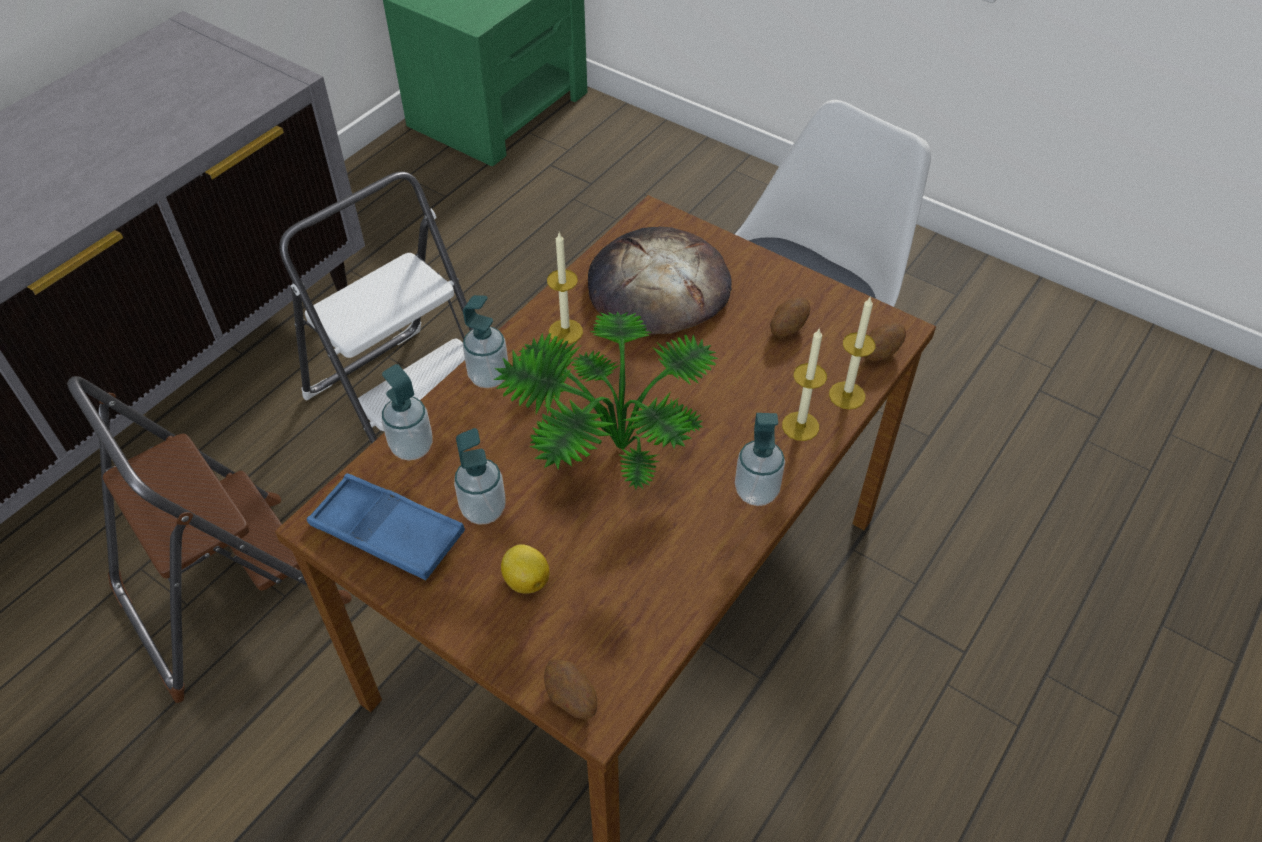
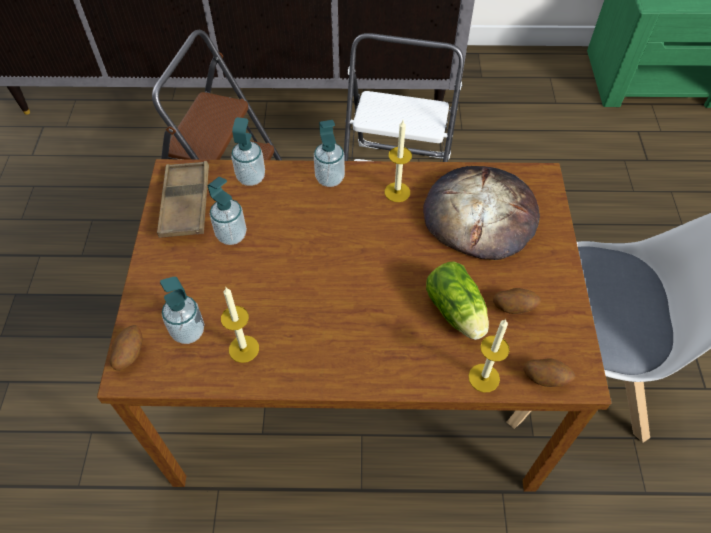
camera: 55 degrees right, 5 degrees up
blue tray [307,473,465,580] -> brown tray [157,161,209,238]
potted plant [494,312,719,489] -> none
lemon [501,544,549,594] -> none
soap dispenser [735,413,785,506] -> soap dispenser moved to [160,277,204,344]
candle [782,329,827,441] -> candle moved to [221,288,259,363]
none -> lettuce [426,261,489,340]

